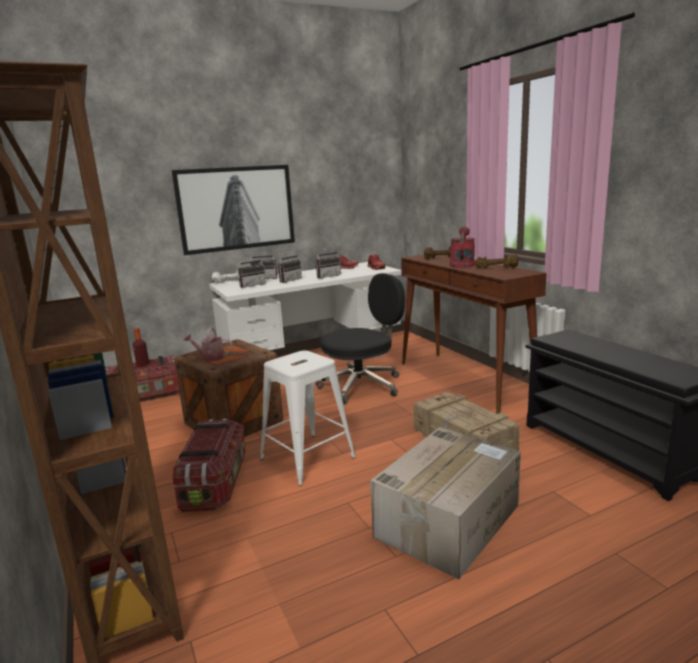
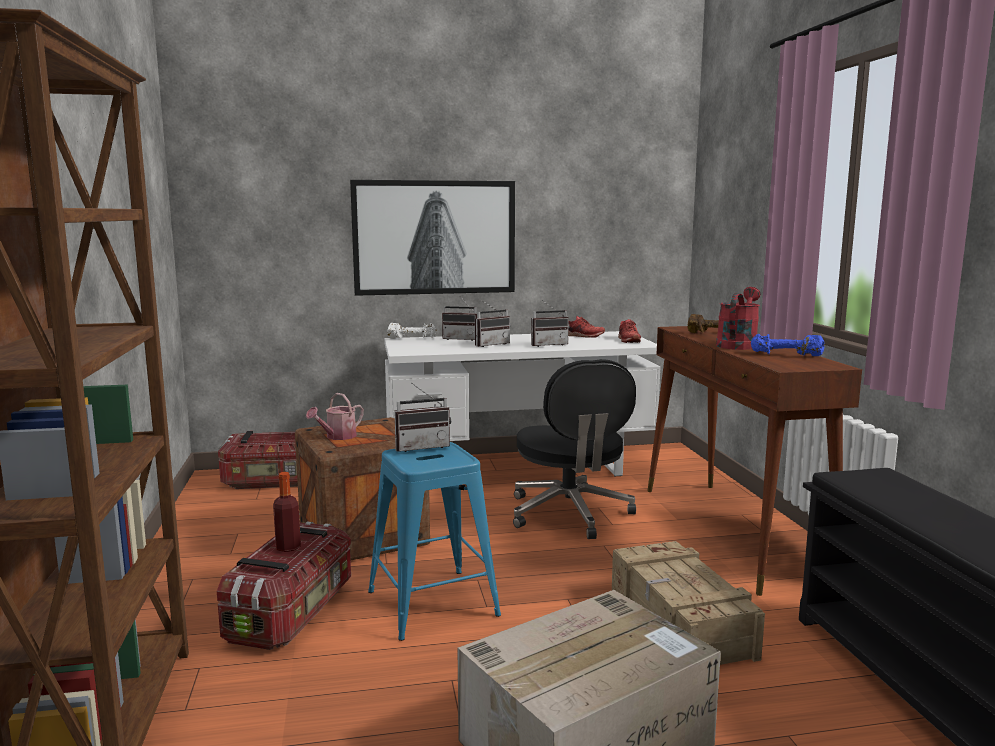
camera: 15 degrees right, 5 degrees down
bottle [133,328,150,367] -> bottle moved to [273,472,301,552]
watering can [184,327,233,362] -> watering can turned 75 degrees counterclockwise [306,393,364,440]
radio [238,255,266,288] -> radio moved to [394,382,451,452]
white stool [260,350,356,486] -> blue stool [368,442,501,641]
black office chair [316,273,406,404] -> black office chair turned 90 degrees clockwise [513,359,636,539]
brown dumbbell [475,254,519,269] -> blue dumbbell [751,334,825,356]

